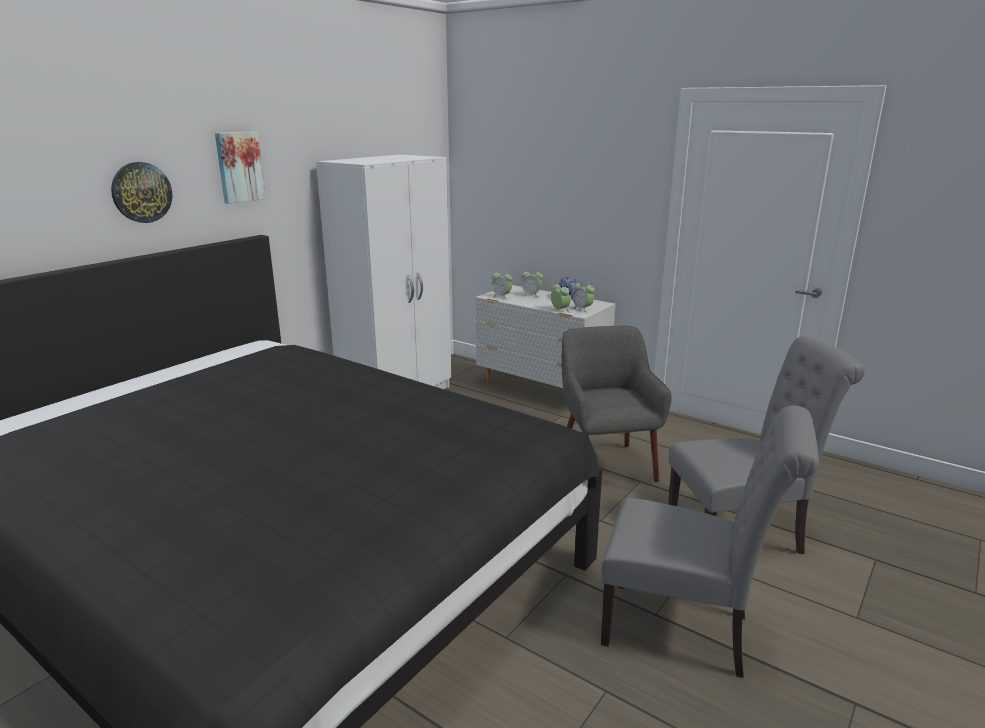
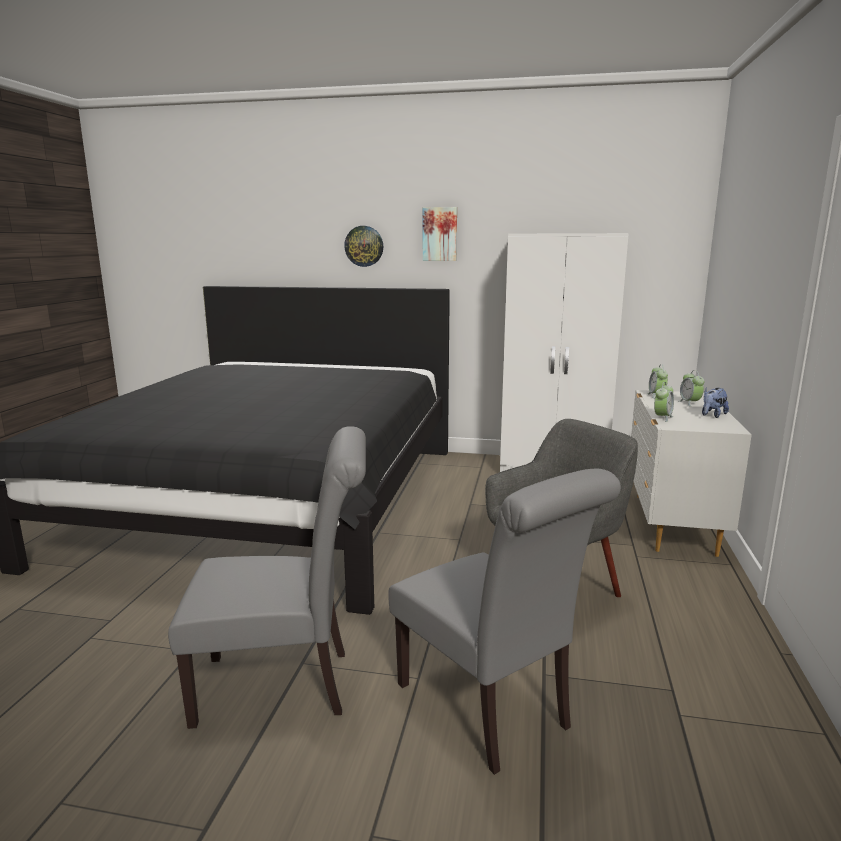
camera: 65 degrees right, 5 degrees down
alarm clock [572,280,595,312] -> none
grey chair [601,405,819,678] -> grey chair turned 90 degrees counterclockwise [168,426,366,729]

